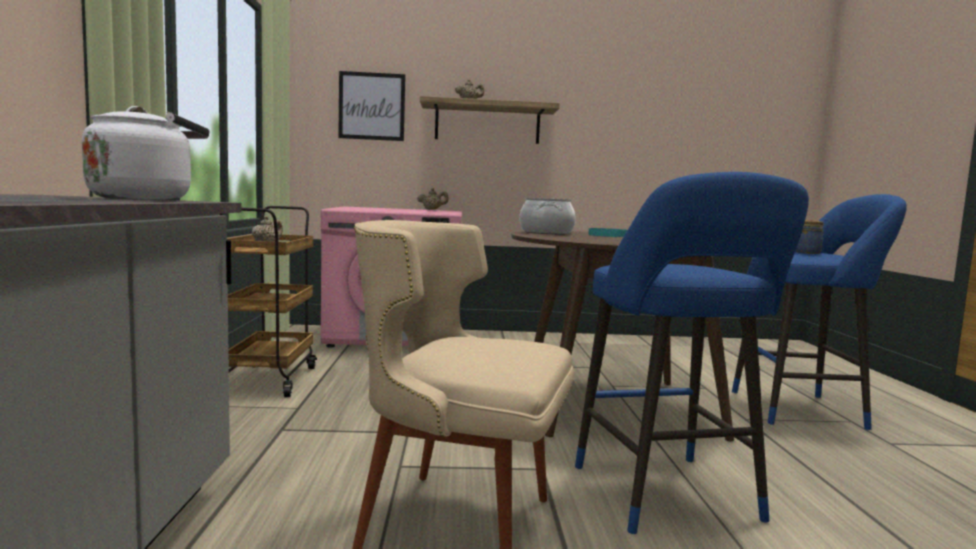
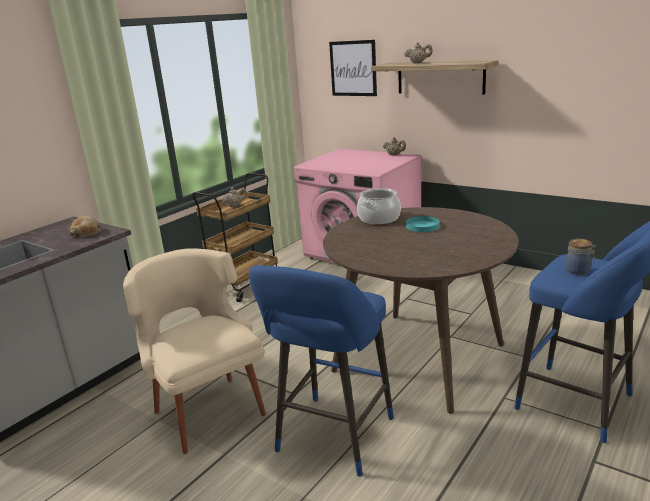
camera: 40 degrees right, 15 degrees up
white kettle [82,106,209,200] -> bread [69,216,101,238]

